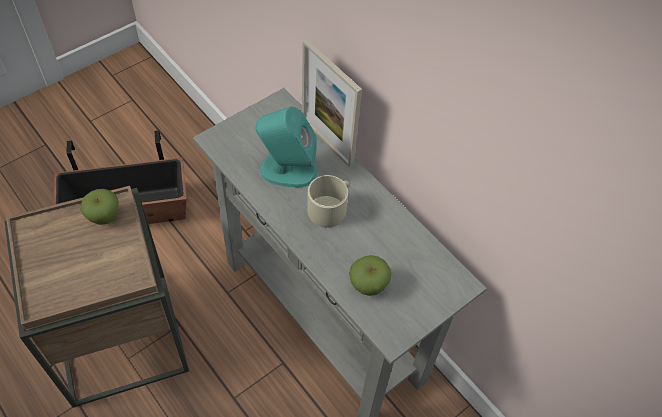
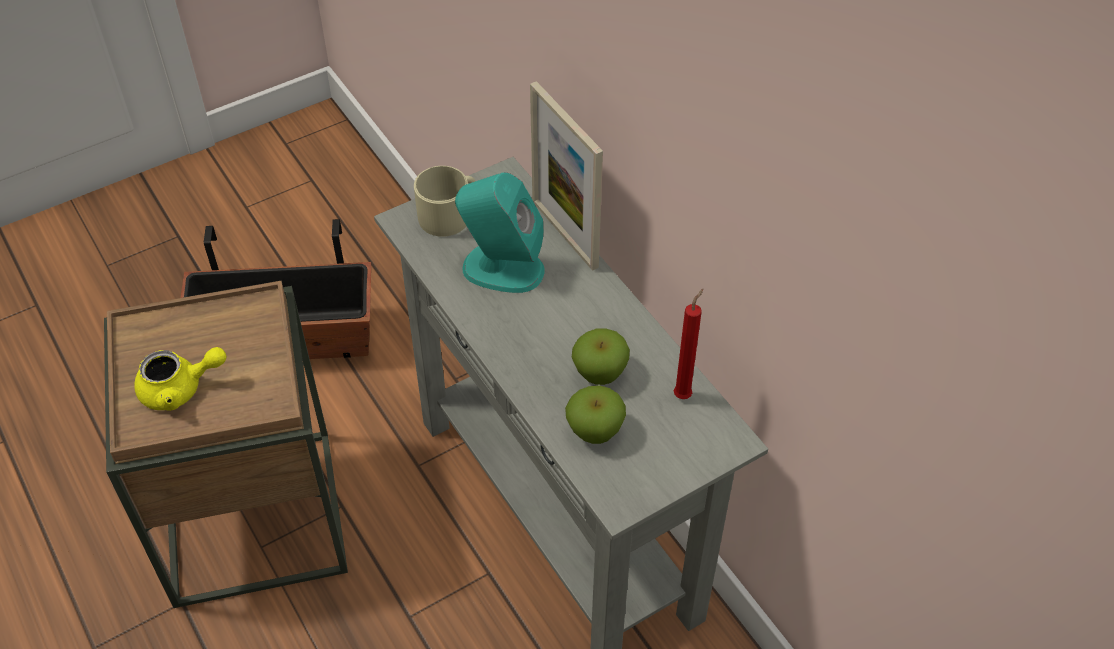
camera: 10 degrees right, 5 degrees down
apple [80,189,119,225] -> apple moved to [572,329,630,385]
beige mug [307,175,349,228] -> beige mug moved to [414,166,475,237]
none -> yellow teapot [134,347,227,411]
none -> red candle [674,289,704,399]

